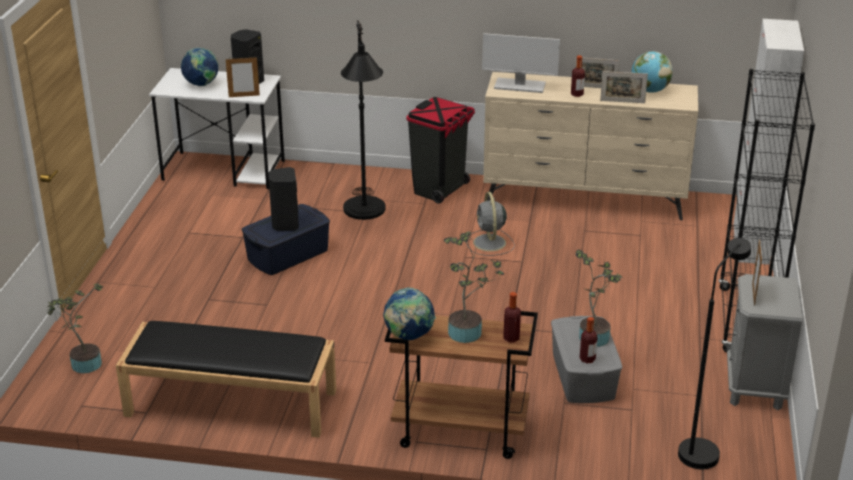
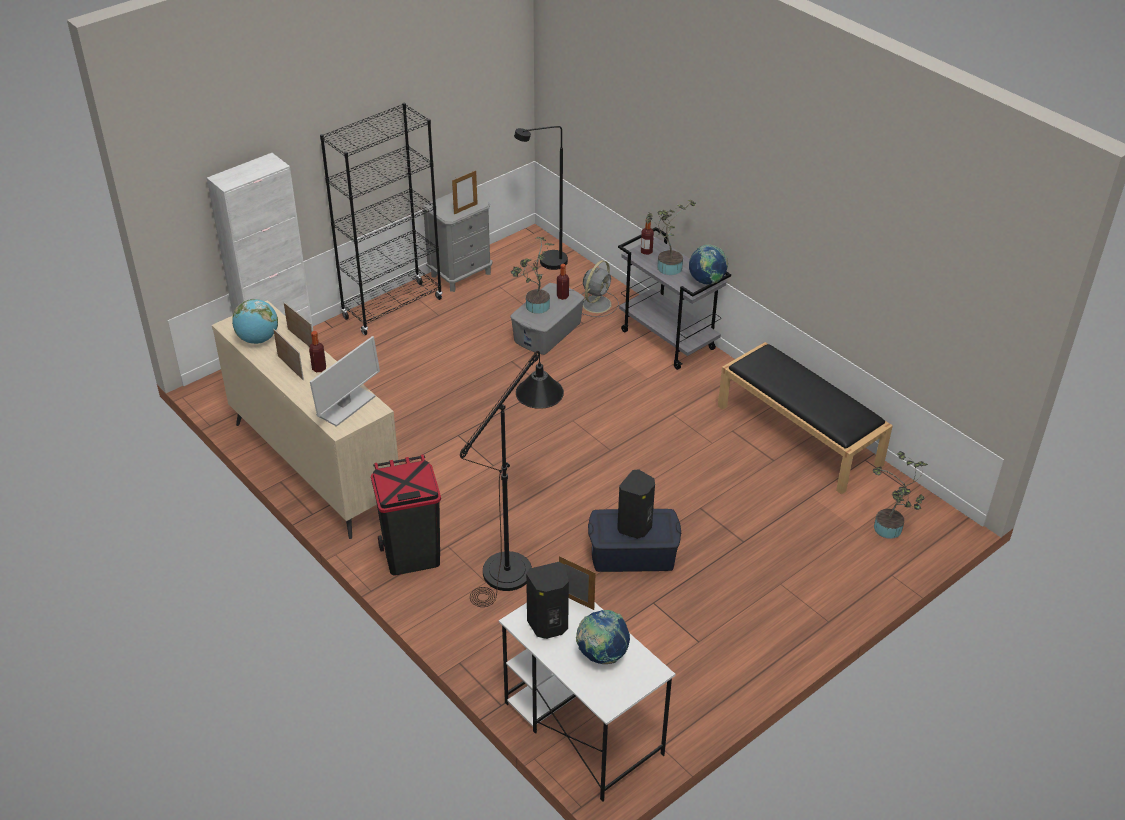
camera: 140 degrees left, 10 degrees up
brown cart [385,311,538,459] -> grey cart [618,227,731,370]
grey fan [466,192,515,256] -> grey fan moved to [581,260,619,317]
monitor [482,33,560,93] -> monitor turned 75 degrees clockwise [310,336,380,427]

